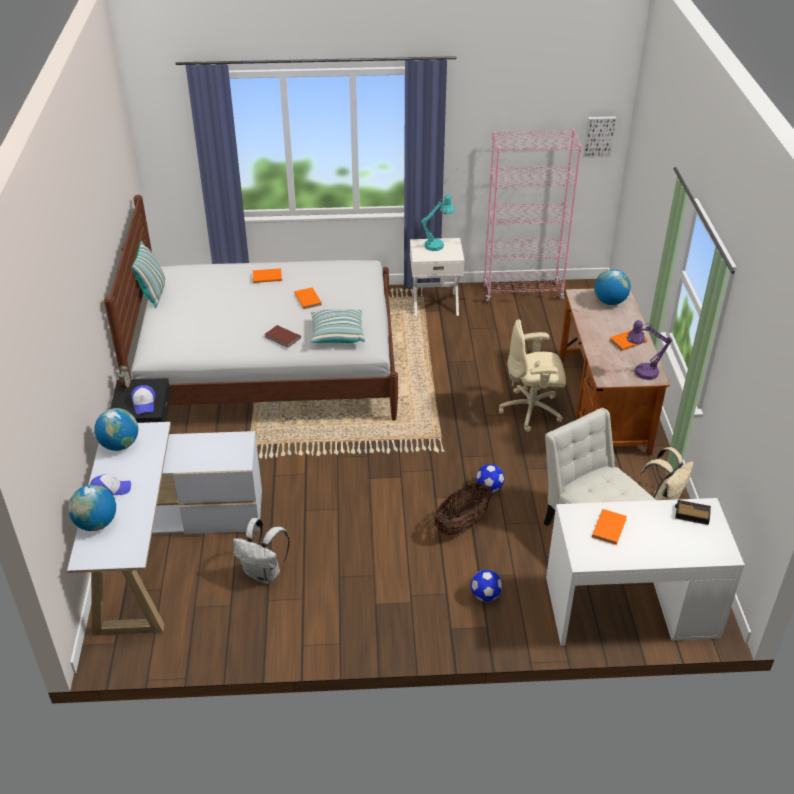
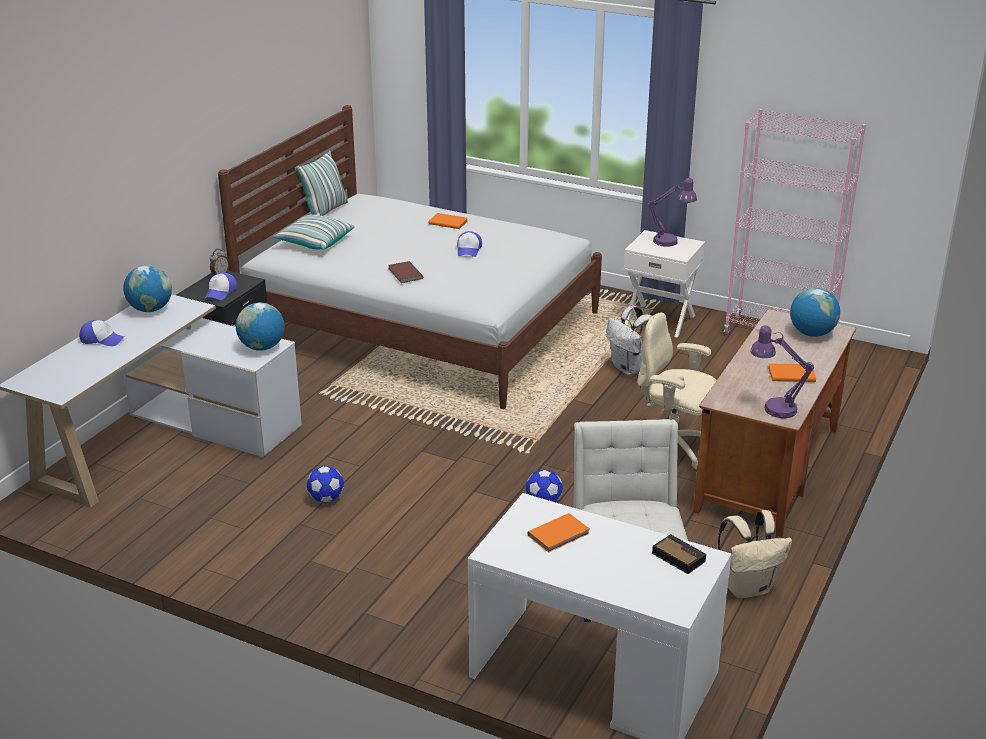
camera: 30 degrees right, 10 degrees down
globe [68,485,116,531] -> globe moved to [236,302,285,351]
white backpack [233,518,290,584] -> white backpack moved to [606,305,652,375]
orange book [294,287,322,309] -> cap [457,231,482,257]
pillow [310,309,365,343] -> pillow moved to [273,214,355,249]
turquoise table lamp [421,195,455,251] -> purple table lamp [648,178,697,247]
basket [434,483,492,535] -> none
football [471,570,502,602] -> football moved to [307,466,344,503]
picture [583,116,617,158] -> none

